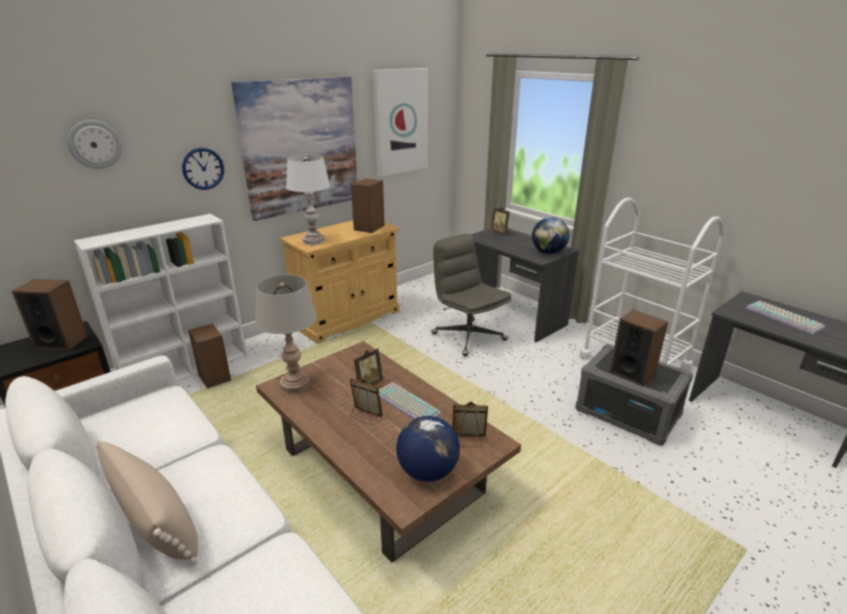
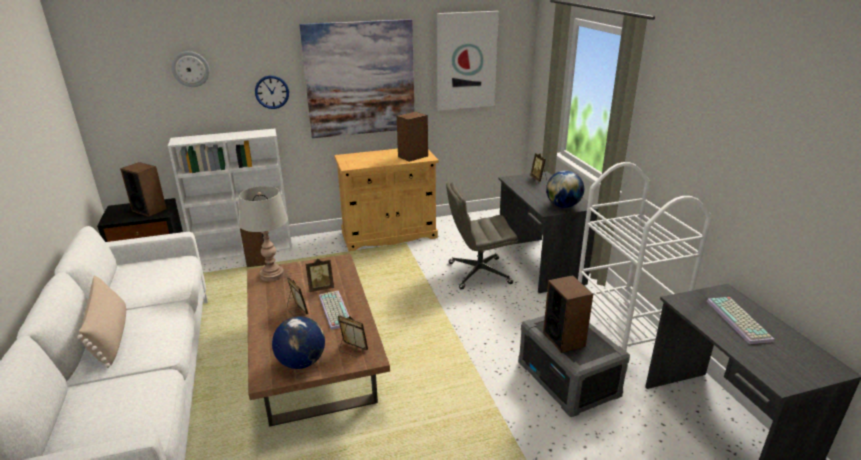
camera: 25 degrees right, 0 degrees up
white table lamp [286,155,330,245] -> none
grey office chair [431,234,512,356] -> grey office chair turned 90 degrees counterclockwise [446,182,518,289]

